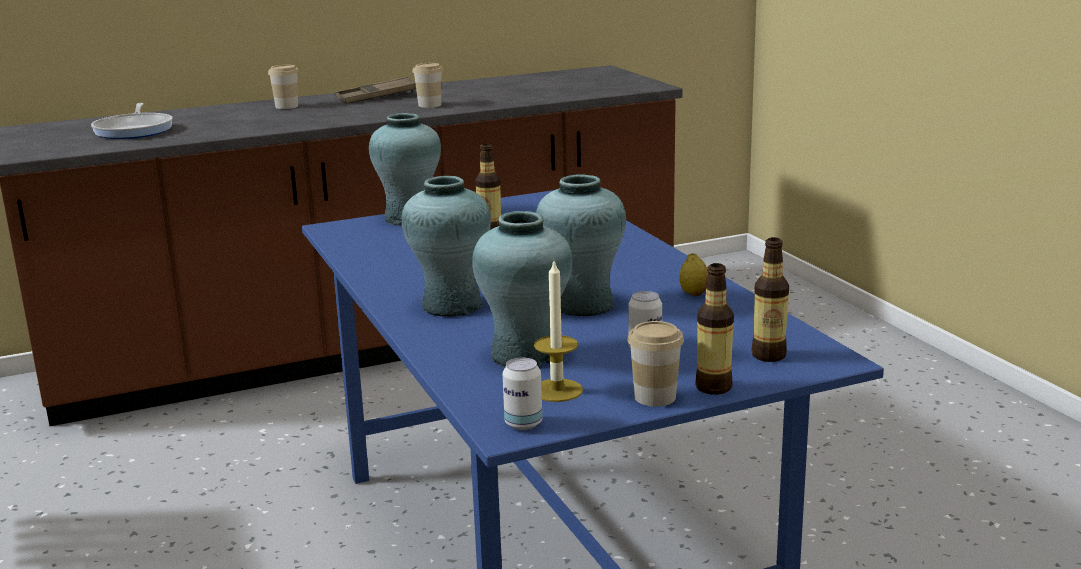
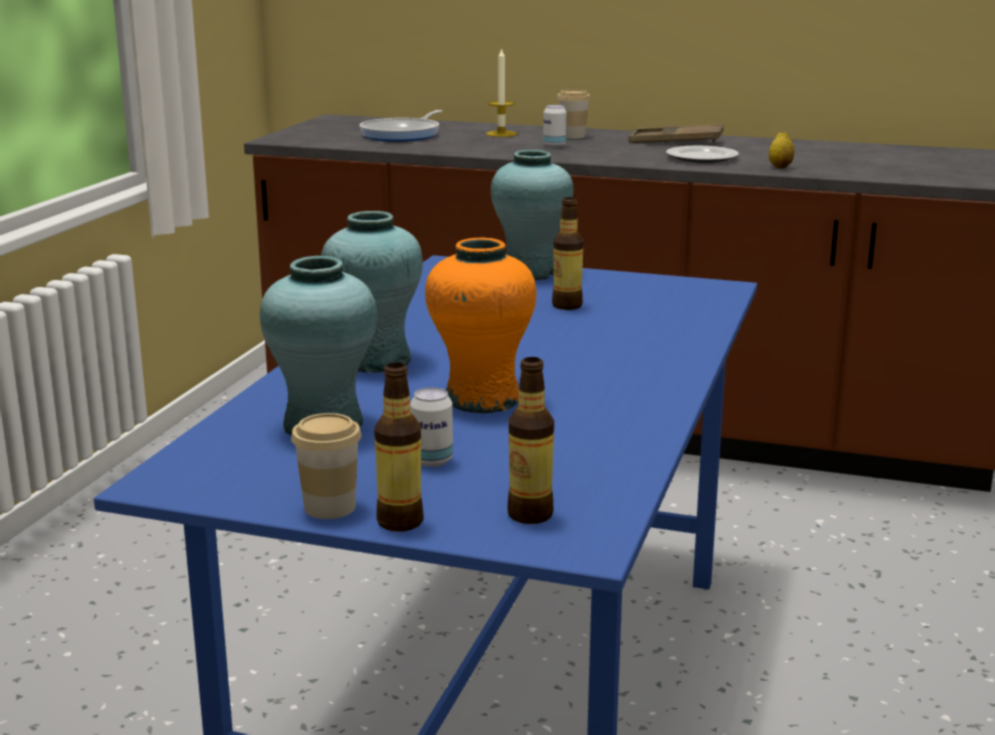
camera: 40 degrees right, 0 degrees up
cup [412,63,443,108] -> plate [666,146,739,163]
can [503,358,542,430] -> can moved to [543,105,567,148]
candle [534,262,583,402] -> candle moved to [486,47,517,137]
turquoise vase [536,174,626,316] -> orange vase [425,238,537,413]
lemon [679,253,708,296] -> lemon moved to [769,131,794,169]

